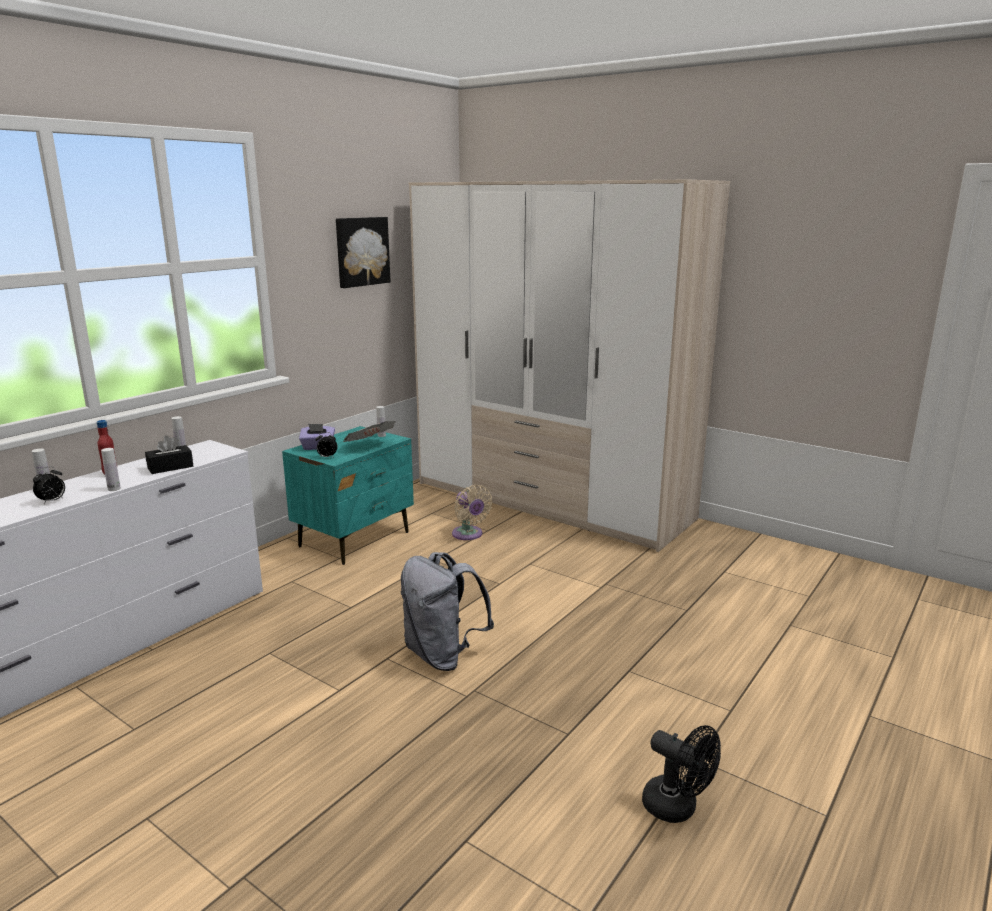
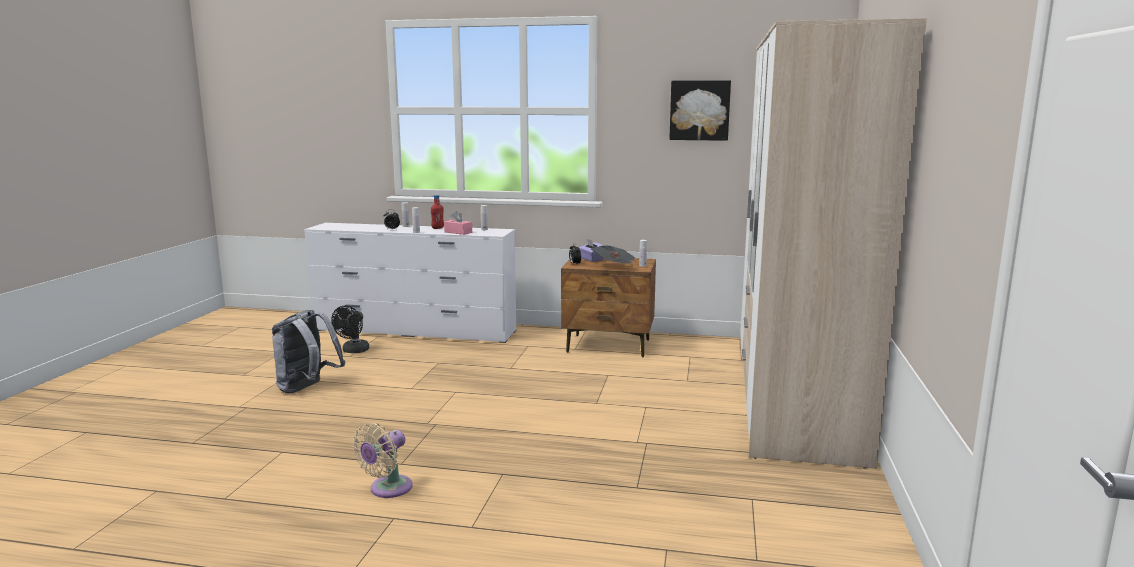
camera: 65 degrees right, 5 degrees down
black tissue box [145,435,193,474] -> pink tissue box [444,211,472,235]
turquoise nightstand [282,426,414,565] -> brown nightstand [561,258,656,357]
grey backpack [401,552,494,671] -> grey backpack moved to [272,310,345,393]
beige fan [452,485,493,540] -> beige fan moved to [352,422,413,498]
black fan [642,725,721,823] -> black fan moved to [331,306,369,353]

